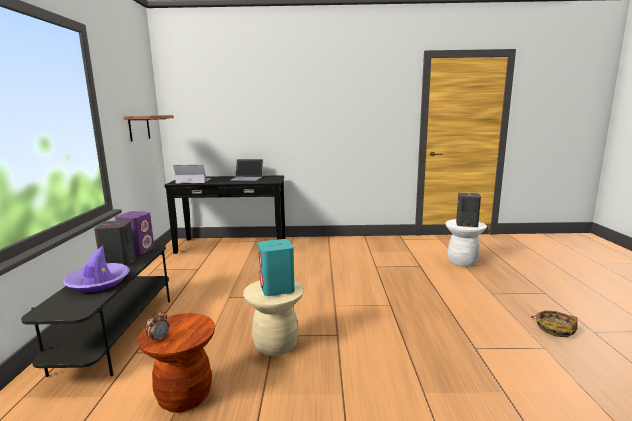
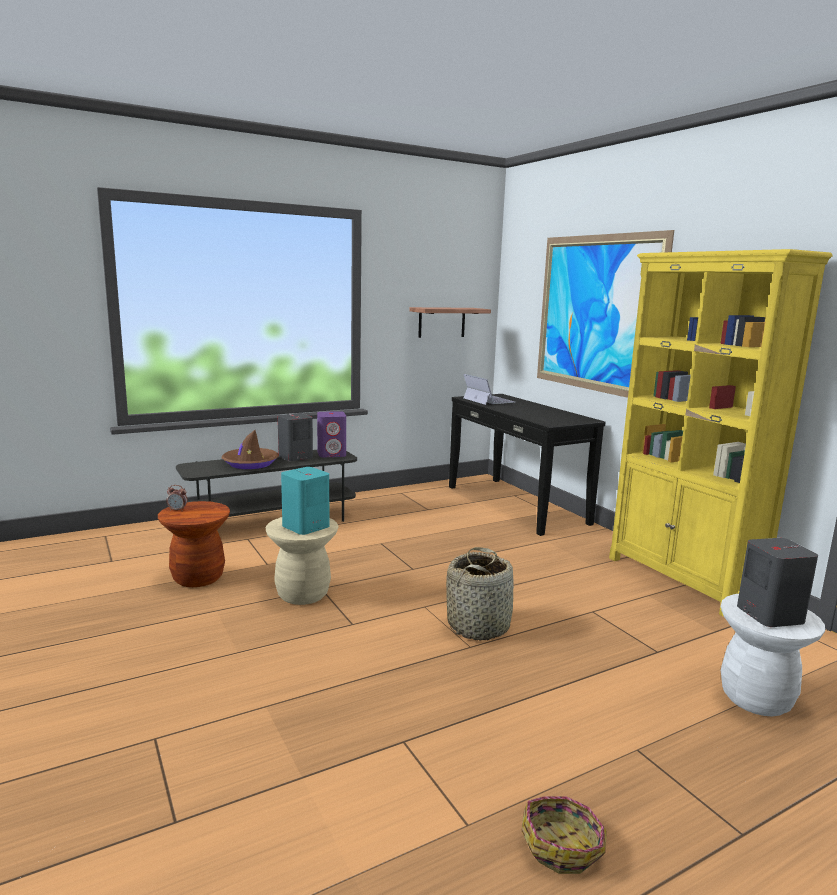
camera: 60 degrees right, 0 degrees up
purple hat [63,246,130,292] -> brown hat [222,430,279,469]
laptop [231,159,264,181] -> none
none -> basket [446,547,514,641]
none -> picture [537,230,674,398]
none -> yellow bookcase [609,249,833,617]

